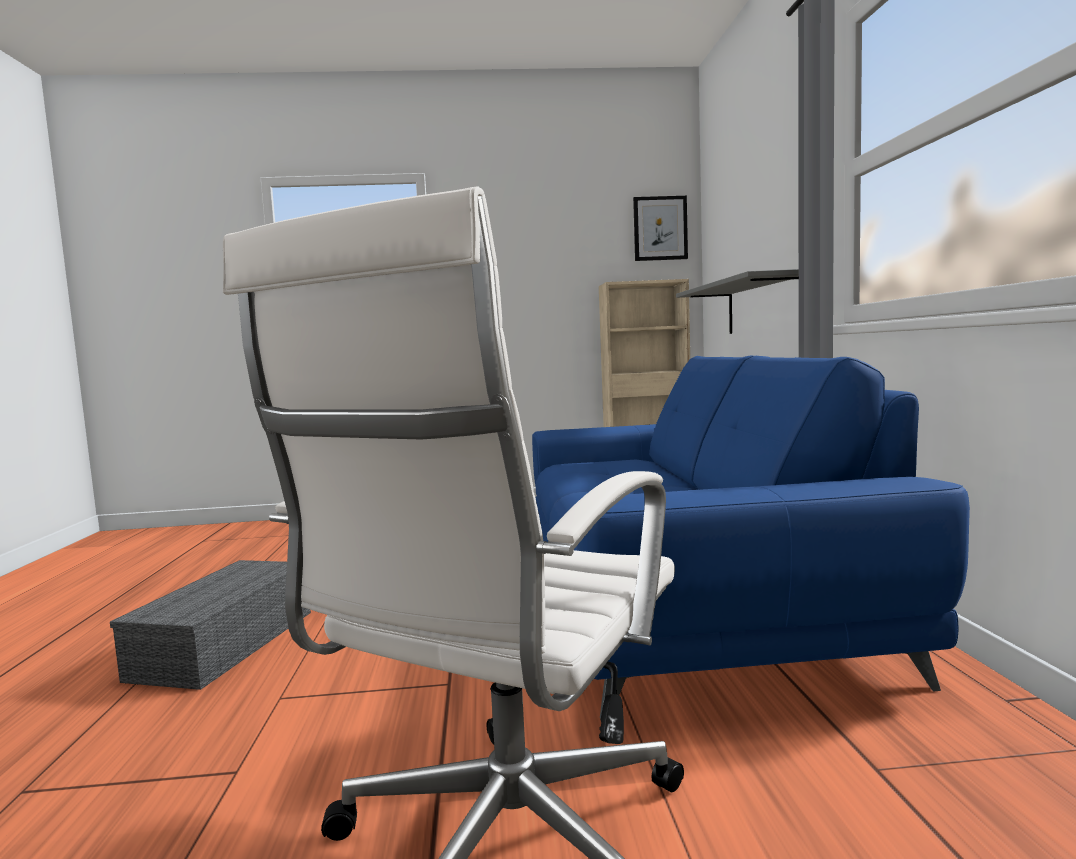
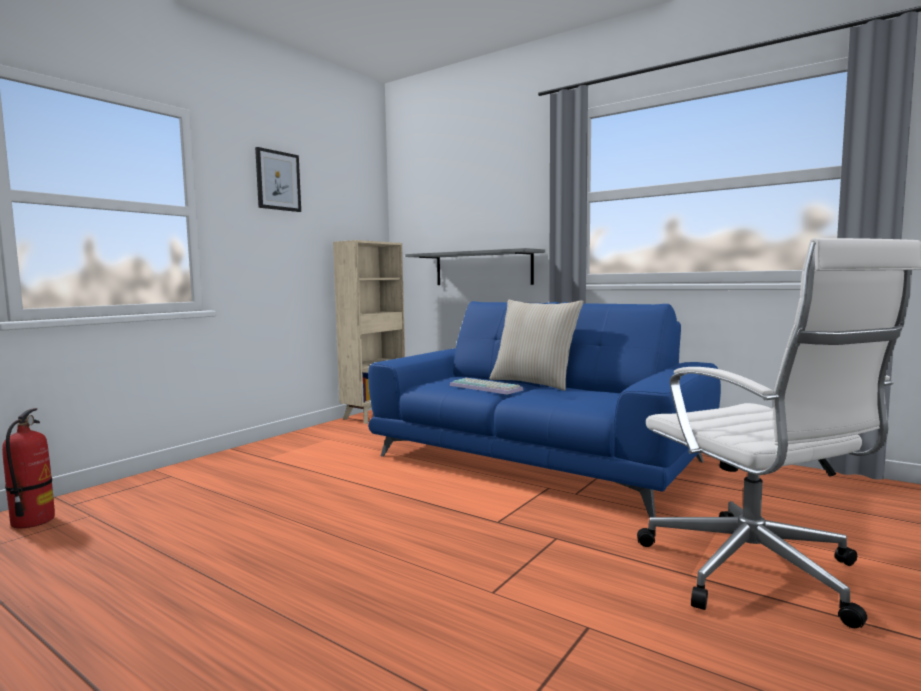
camera: 50 degrees left, 0 degrees up
grey storage box [110,560,311,690] -> none
picture [633,196,688,261] -> picture moved to [255,147,301,212]
none -> fire extinguisher [2,408,55,529]
none -> keyboard [450,378,523,395]
none -> beige pillow [489,300,584,391]

